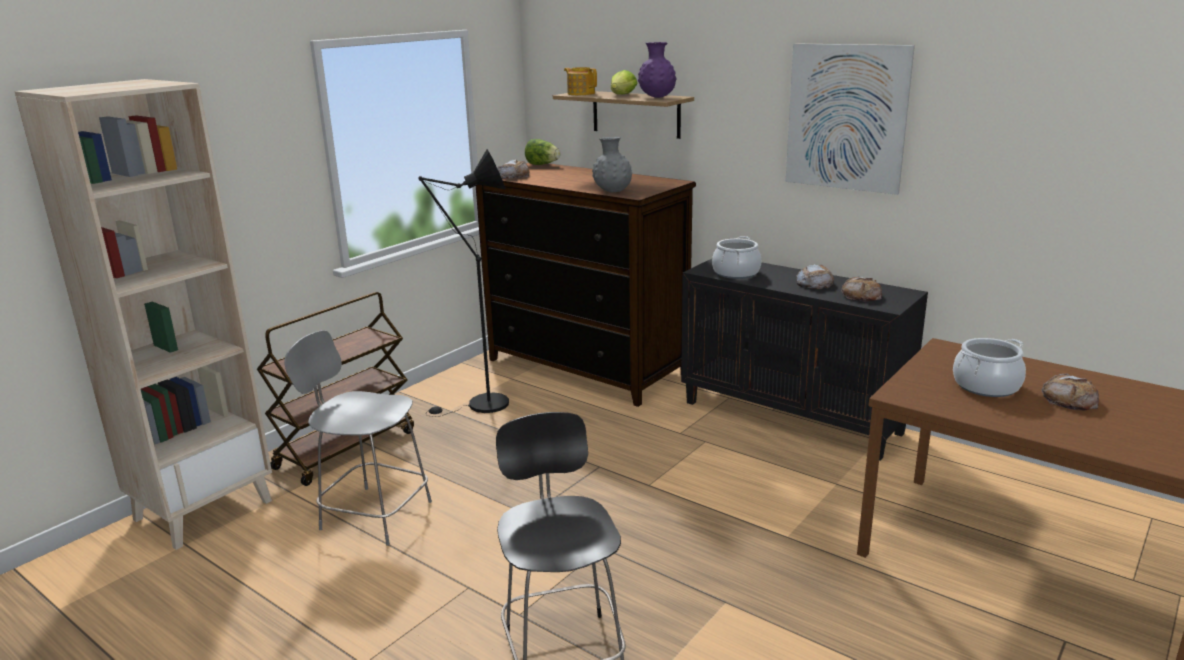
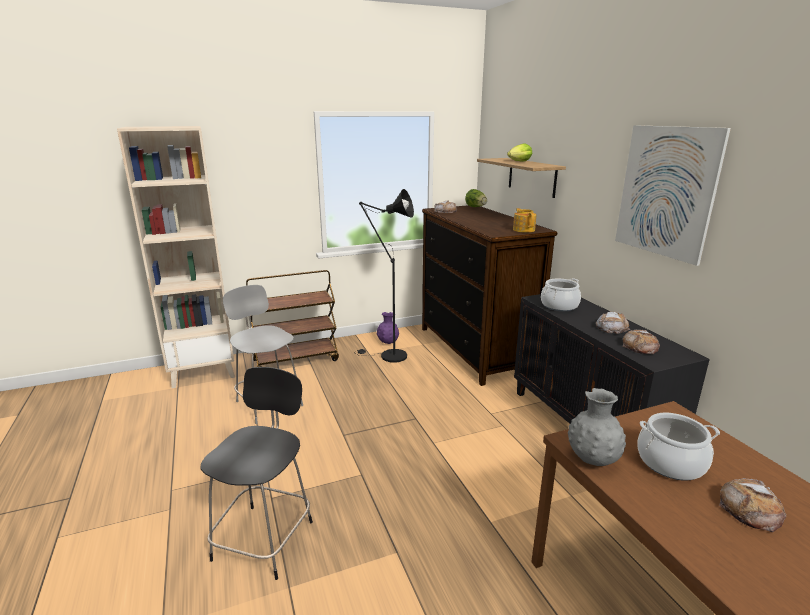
camera: 30 degrees right, 0 degrees up
teapot [564,67,597,95] -> teapot moved to [513,208,536,233]
grey vase [592,137,632,192] -> grey vase moved to [568,388,626,466]
purple vase [638,42,676,98] -> purple vase moved to [377,312,399,344]

